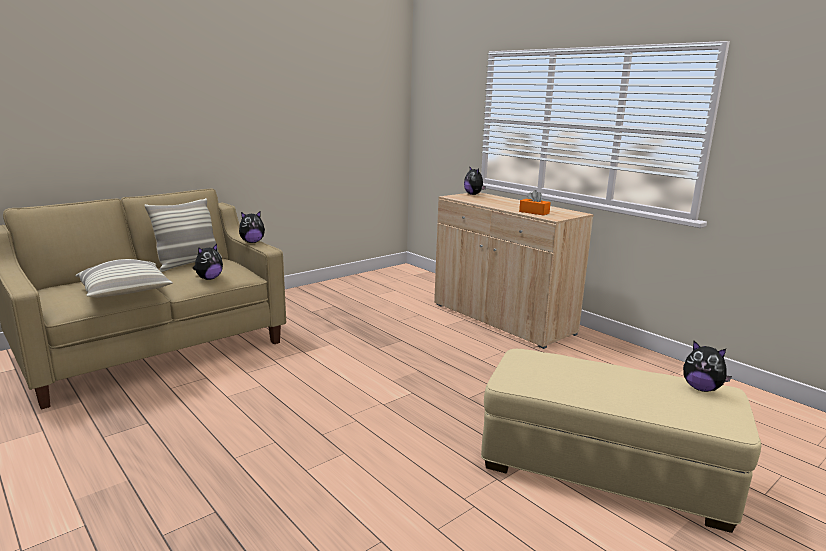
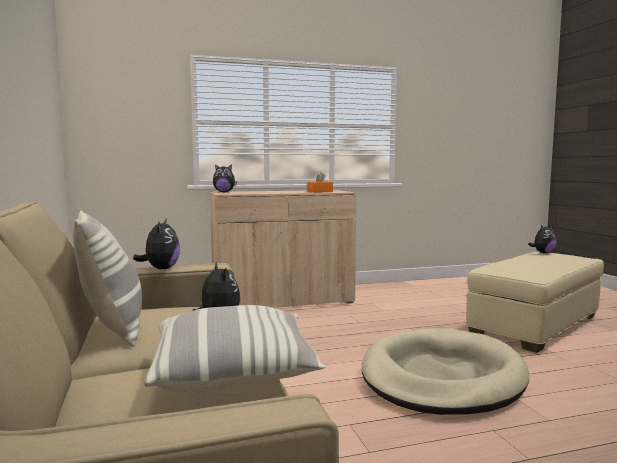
camera: 65 degrees left, 10 degrees down
none -> beige dog bed [362,328,529,415]

